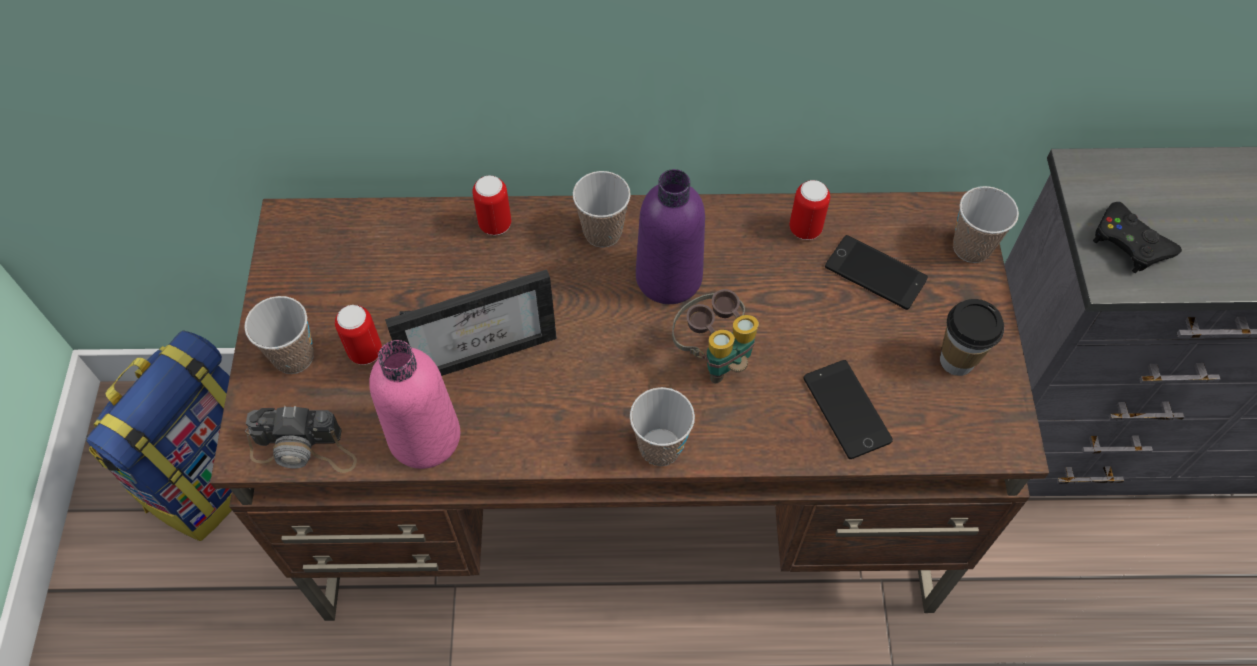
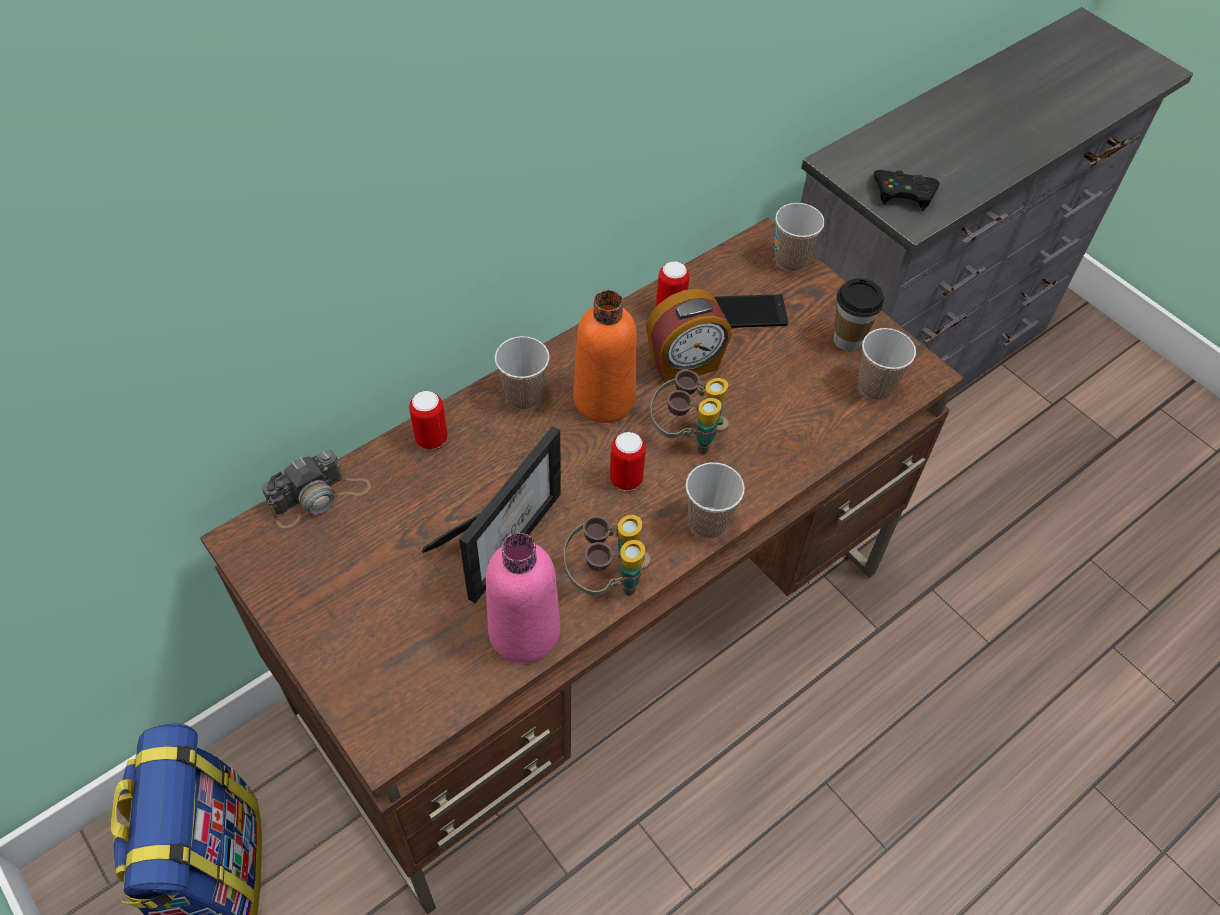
camera: 40 degrees left, 5 degrees down
cup [244,296,314,374] -> cup moved to [858,328,916,401]
camera [245,406,357,473] -> camera moved to [262,450,371,528]
can [335,305,382,365] -> can moved to [610,432,646,491]
purple bottle [636,169,705,304] -> orange bottle [573,290,637,423]
phone [803,360,893,459] -> none
none -> binoculars [564,515,651,596]
none -> alarm clock [646,289,732,383]

